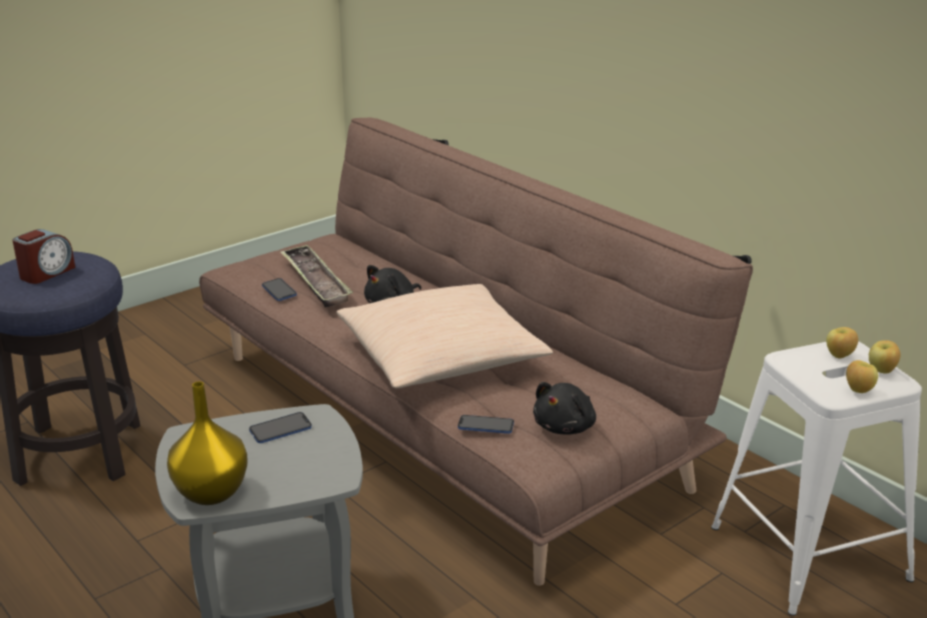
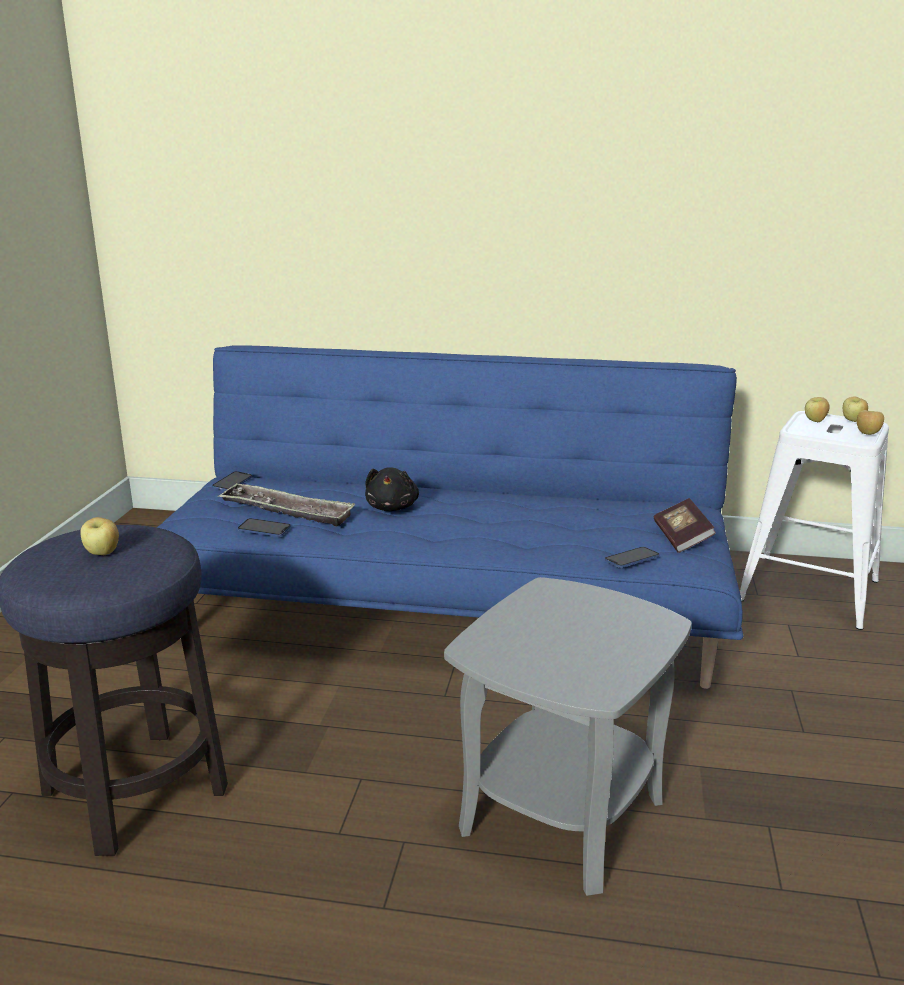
camera: 40 degrees left, 5 degrees down
alarm clock [12,229,75,284] -> apple [80,517,119,555]
yellow vase [167,381,248,505] -> none
brown sofa [199,118,753,586] -> blue sofa [157,346,743,689]
phone [249,412,312,443] -> phone moved to [212,471,252,491]
beige pillow [336,284,553,388] -> none
black plush toy [533,382,596,435] -> book [654,498,716,553]

